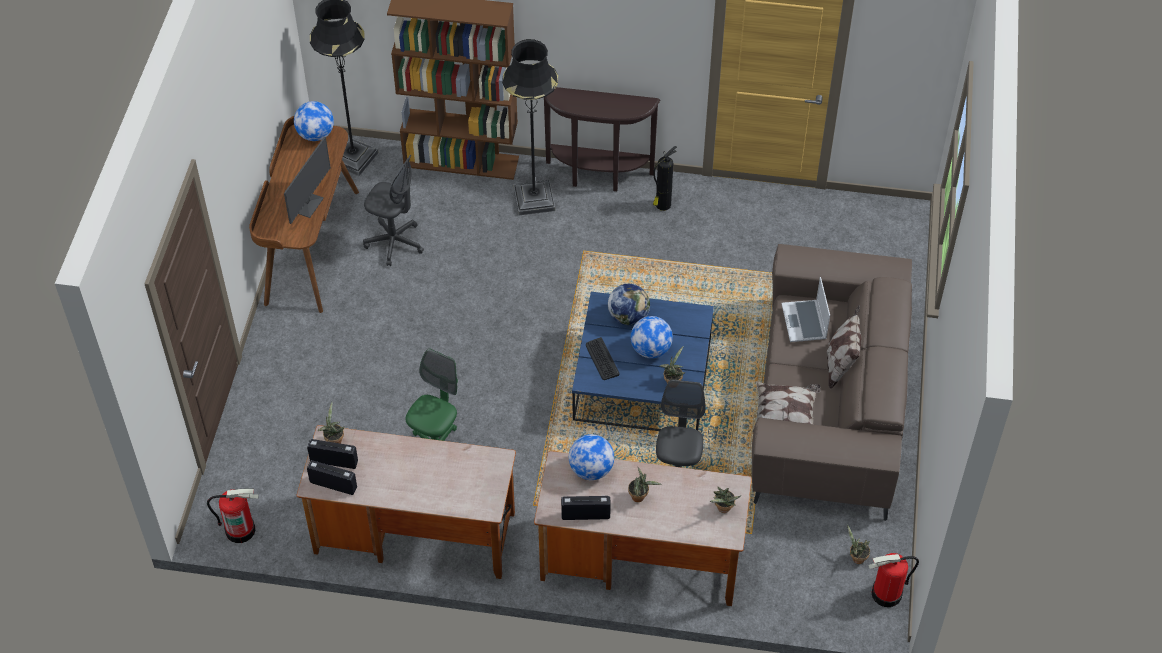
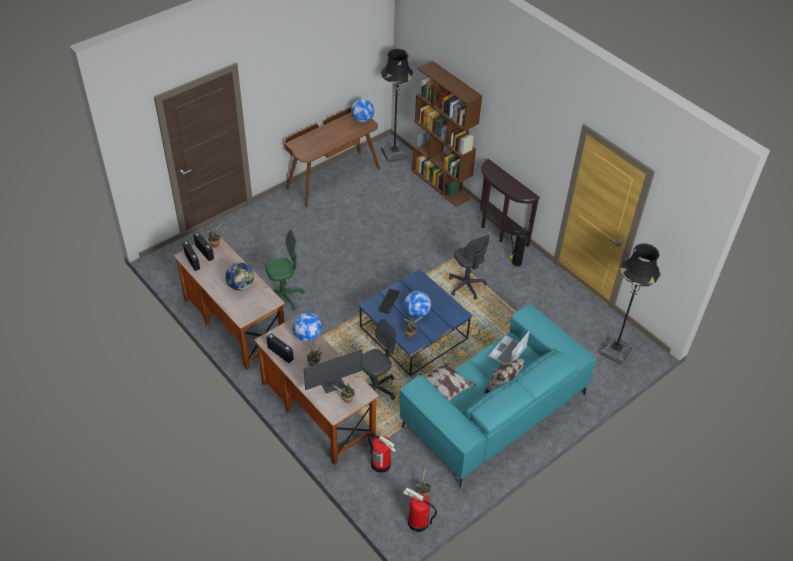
camera: 40 degrees right, 5 degrees down
fire extinguisher [207,488,259,543] -> fire extinguisher moved to [368,433,397,473]
monitor [284,137,331,224] -> monitor moved to [304,349,362,393]
grey office chair [363,155,424,266] -> grey office chair moved to [449,235,489,300]
black floor lamp [502,39,558,215] -> black floor lamp moved to [599,244,661,365]
globe [608,284,650,326] -> globe moved to [225,262,254,291]
brown sofa [752,244,912,521] -> turquoise sofa [399,304,596,487]

